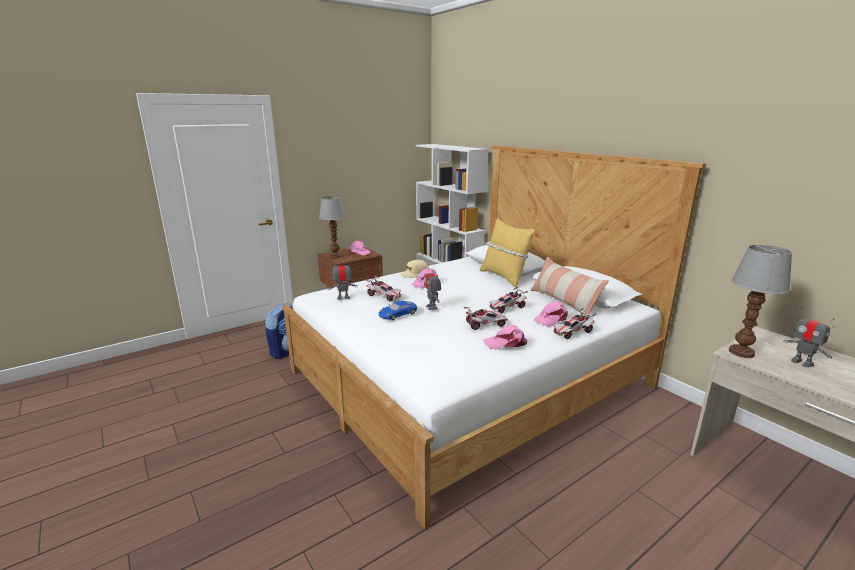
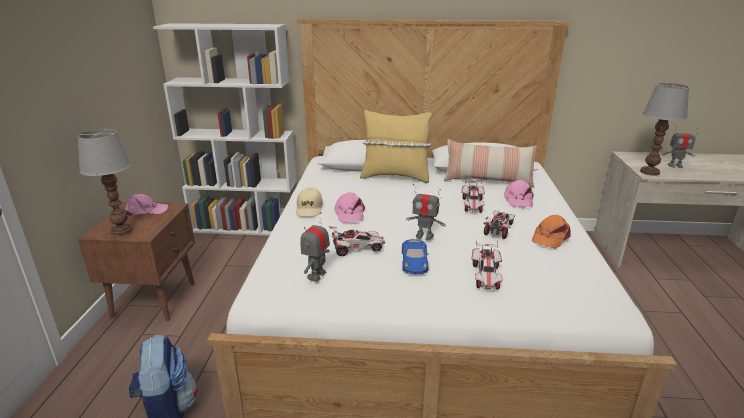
camera: 50 degrees left, 5 degrees up
pink cap [483,325,527,349] -> orange cap [532,215,571,249]
toy car [553,308,596,339] -> toy car moved to [471,239,503,290]

